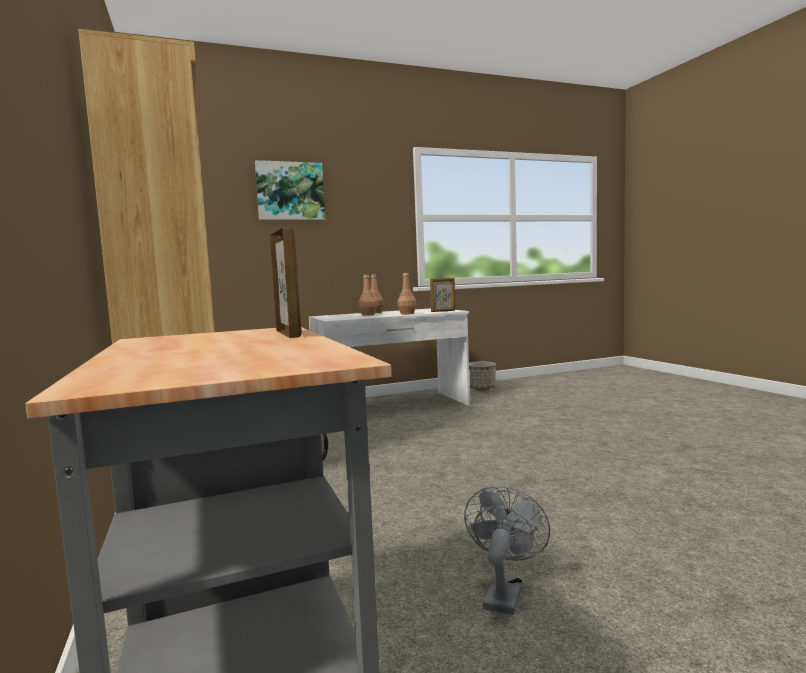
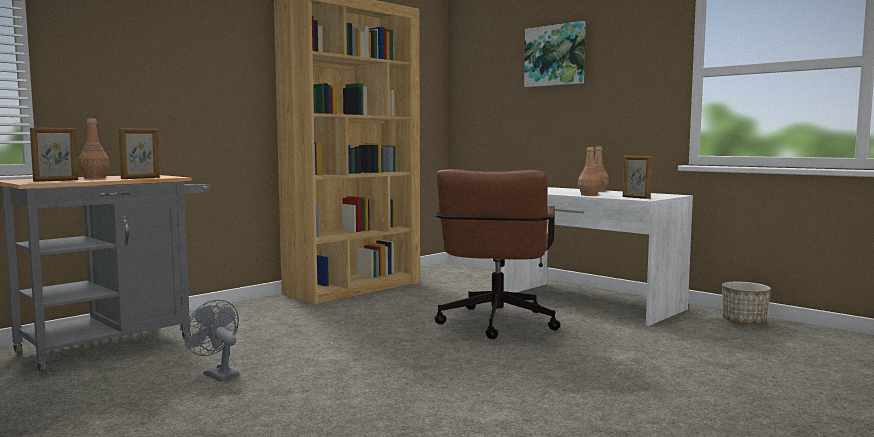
camera: 65 degrees right, 0 degrees up
brown bottle [358,275,377,316] -> brown bottle moved to [79,119,109,179]
grey fan [464,486,550,615] -> grey fan turned 135 degrees counterclockwise [184,300,239,382]
none -> picture frame [30,128,78,182]
none -> brown office chair [435,169,560,339]

